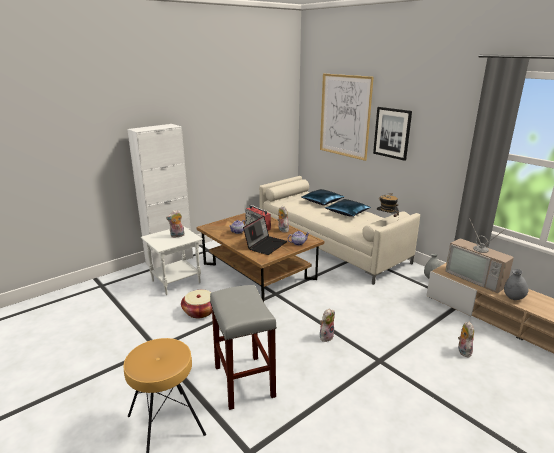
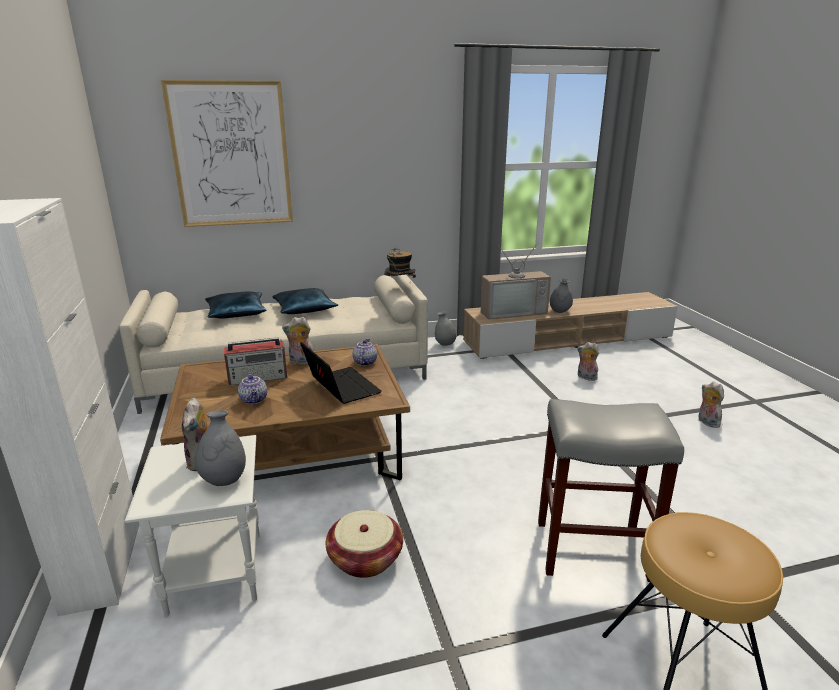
camera: 65 degrees left, 0 degrees up
plush toy [320,308,335,343] -> plush toy moved to [699,382,724,428]
picture [373,107,412,161] -> none
none -> grey vase [195,410,246,486]

